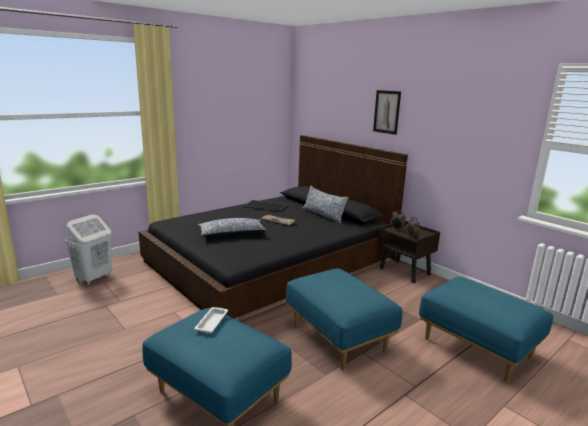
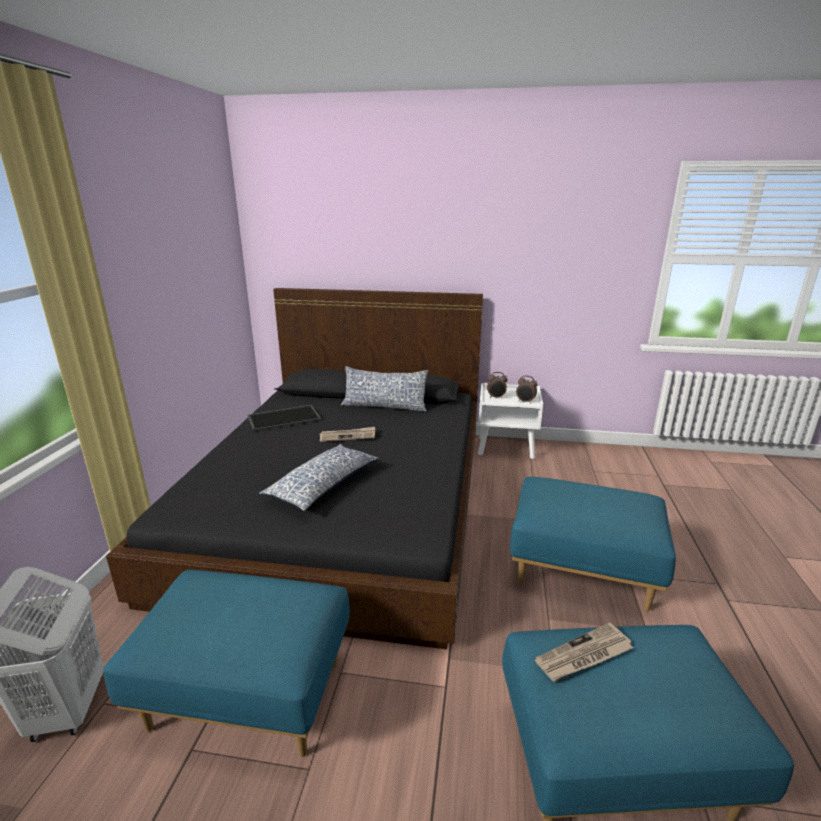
camera: 40 degrees left, 5 degrees up
white tray [194,307,228,333] -> newspaper [534,623,633,682]
picture [373,90,401,135] -> none
brown nightstand [379,221,440,283] -> white nightstand [478,383,543,459]
blue ottoman [419,277,553,383] -> blue ottoman moved to [103,570,350,757]

